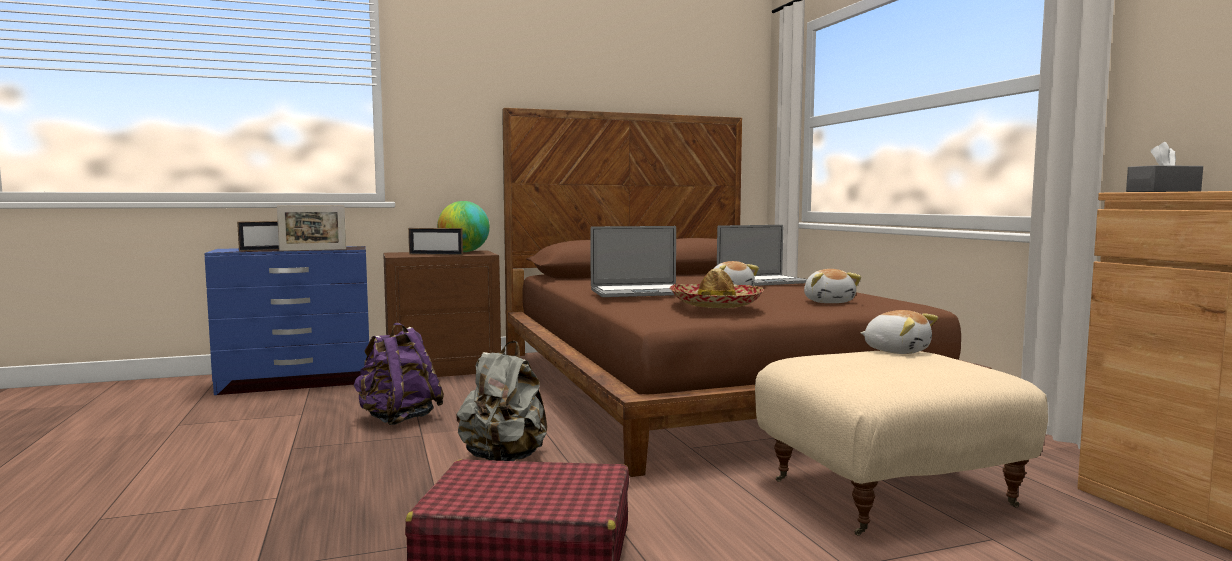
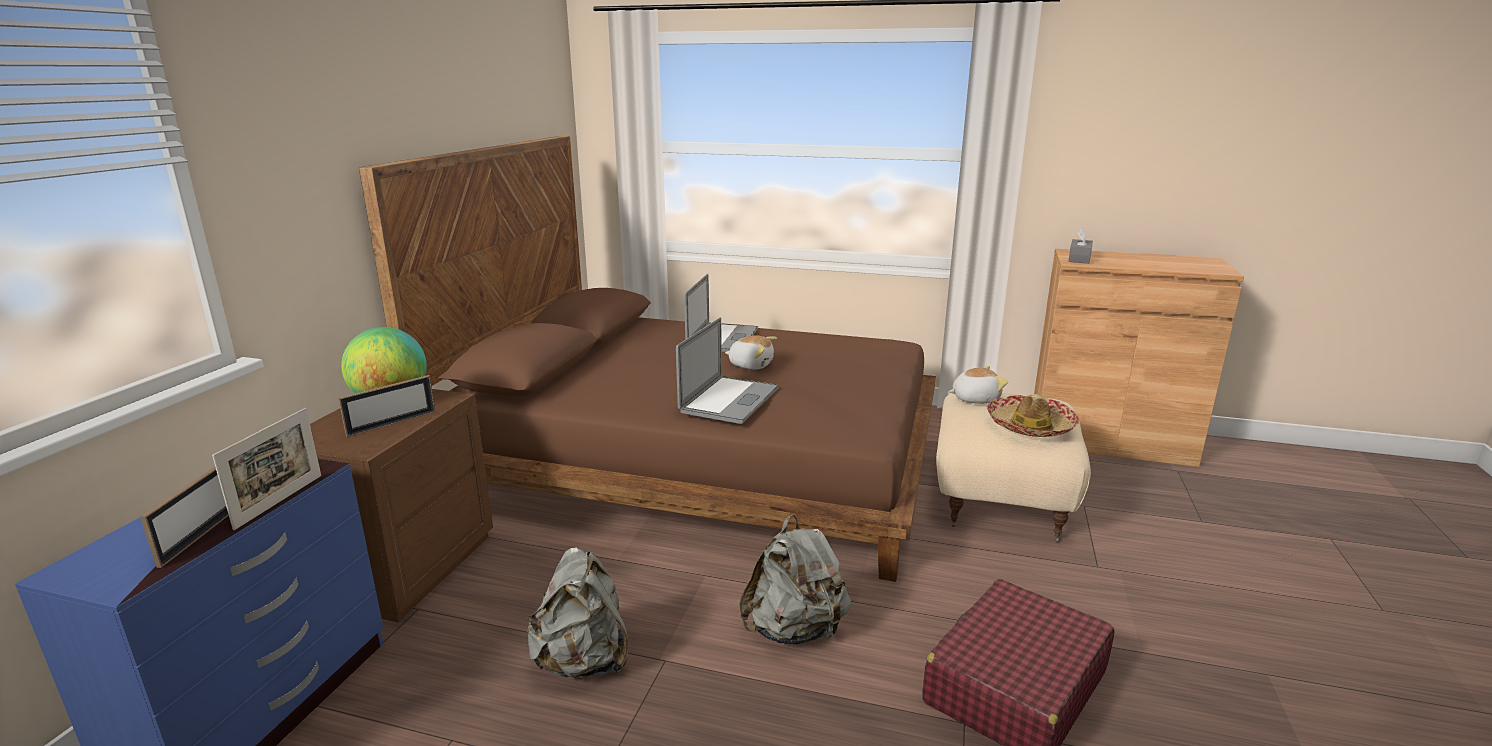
camera: 55 degrees left, 15 degrees up
purple backpack [354,323,444,425] -> grey backpack [526,547,628,678]
hat [669,268,764,308] -> hat moved to [987,394,1079,437]
plush toy [804,269,861,303] -> none

